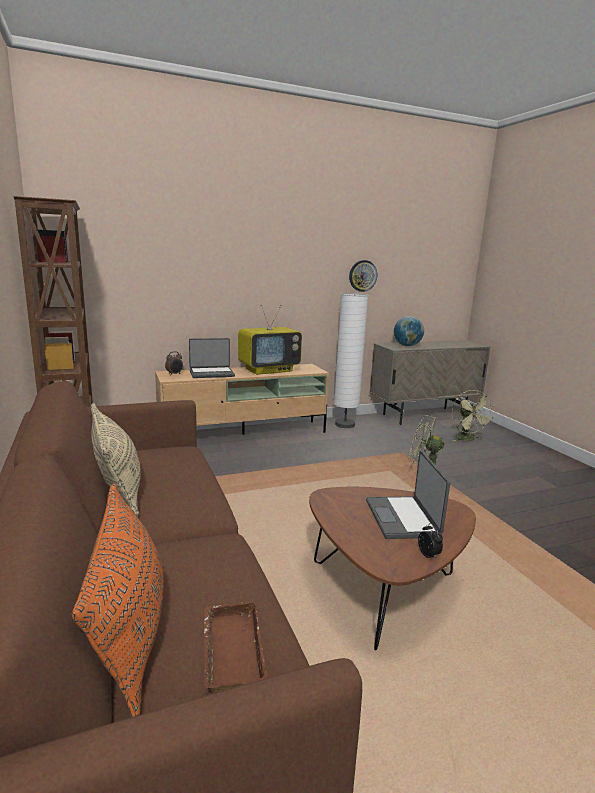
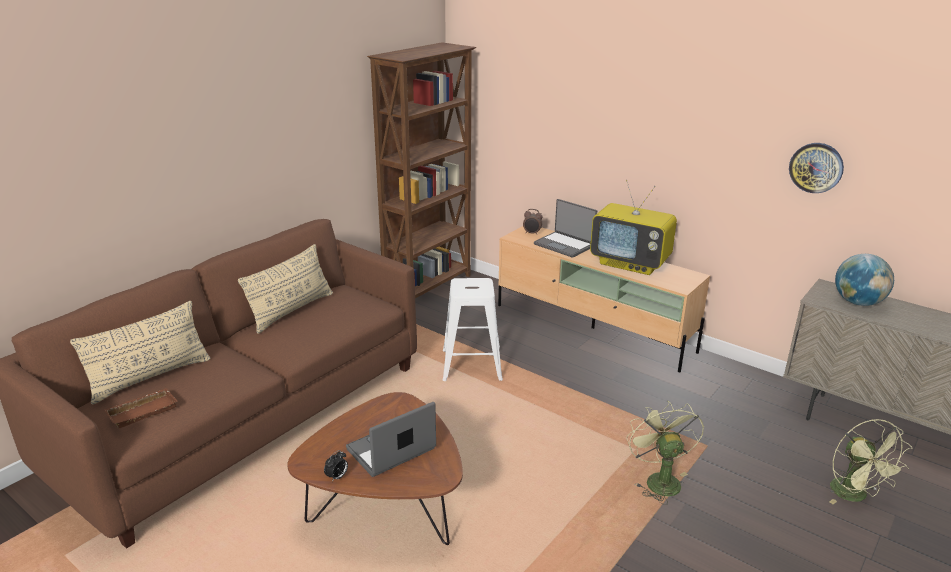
camera: 60 degrees right, 10 degrees up
orange pillow [72,483,163,717] -> beige pillow [70,301,210,404]
white floor lamp [334,293,369,428] -> none
green fan [451,390,495,441] -> green fan turned 60 degrees counterclockwise [829,419,912,504]
none -> white stool [443,278,503,381]

